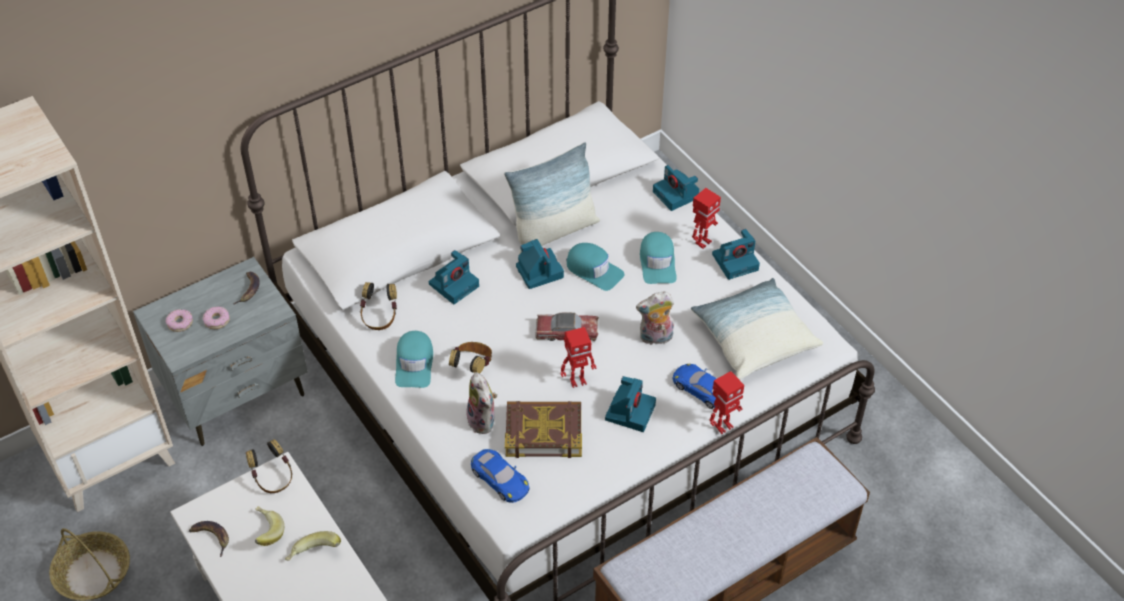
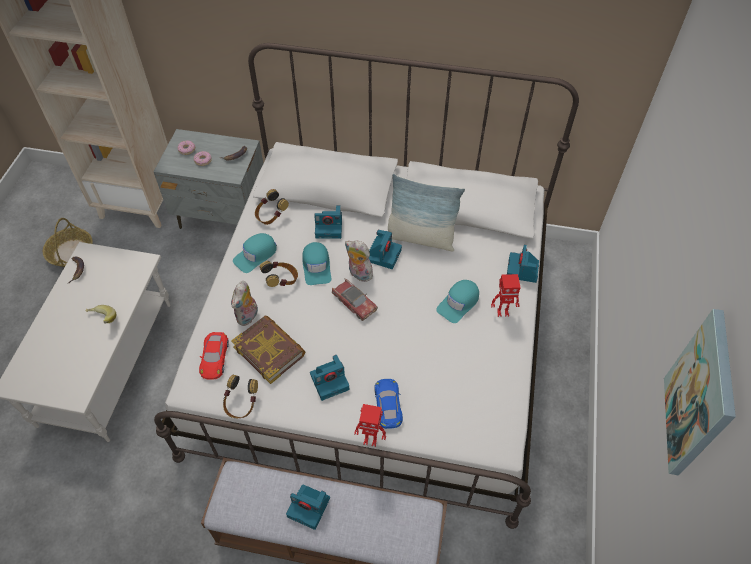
camera: 45 degrees right, 5 degrees up
headphones [246,439,292,493] -> headphones moved to [223,375,258,418]
banana [255,506,284,546] -> none
blue toy car [471,449,529,503] -> red toy car [199,332,229,380]
toy robot [561,327,596,388] -> none
turquoise cap [566,243,625,291] -> turquoise cap moved to [302,242,331,285]
plush toy [636,291,674,345] -> plush toy moved to [345,240,373,282]
pillow [691,278,823,380] -> none
camera [712,229,760,280] -> camera moved to [286,484,330,530]
none -> picture [664,309,736,476]

